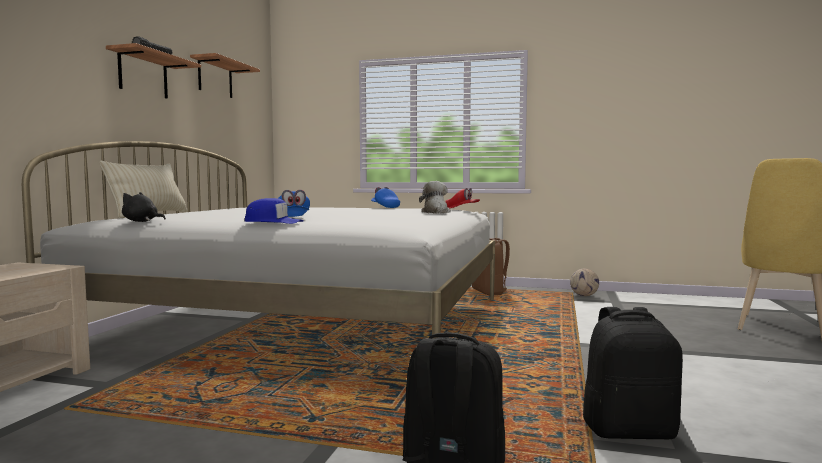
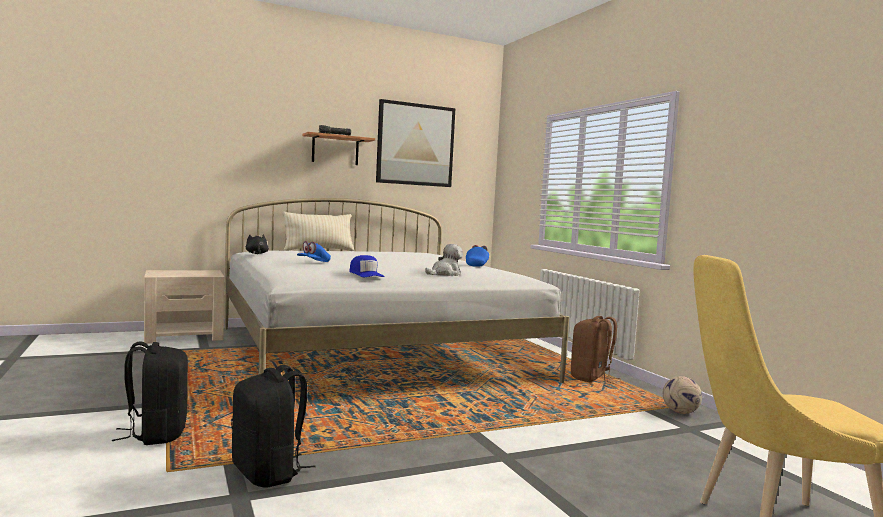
camera: 50 degrees right, 0 degrees up
shelf [190,53,260,98] -> picture [376,99,455,187]
blue cap [244,198,303,224] -> blue cap moved to [349,255,385,277]
red cap [445,188,480,208] -> none

